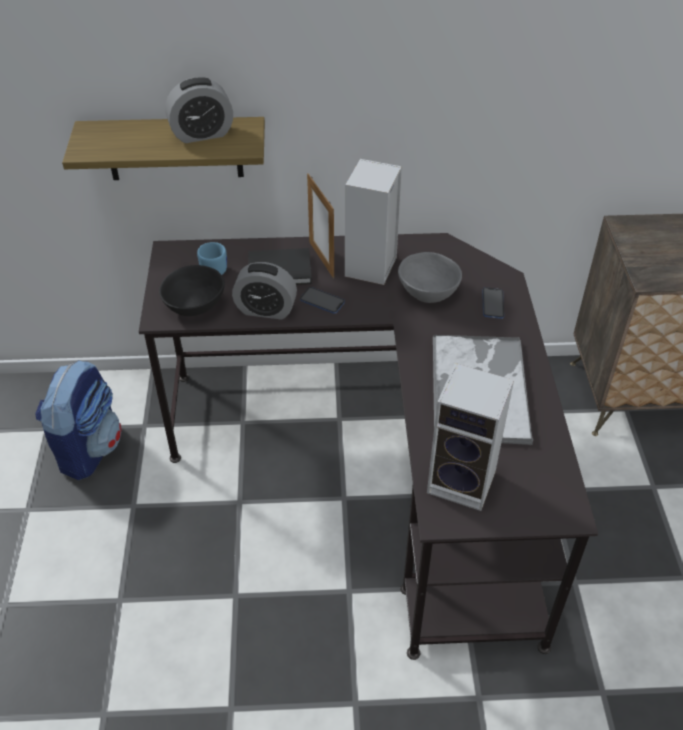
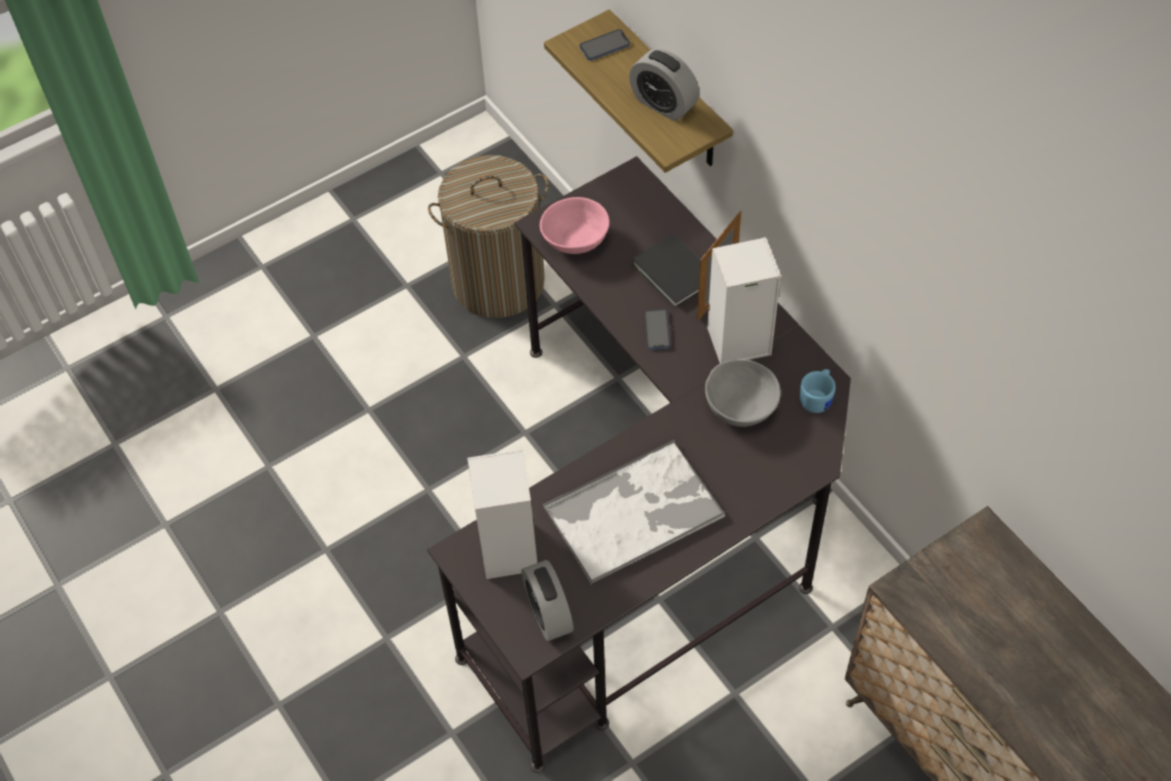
camera: 60 degrees right, 10 degrees up
backpack [35,360,122,480] -> laundry basket [428,155,549,318]
black bowl [159,265,225,316] -> pink bowl [540,197,609,254]
blue mug [197,242,227,275] -> blue mug moved to [800,369,836,413]
alarm clock [232,262,297,320] -> alarm clock moved to [521,560,573,641]
phone [482,287,504,319] -> phone moved to [580,29,630,61]

